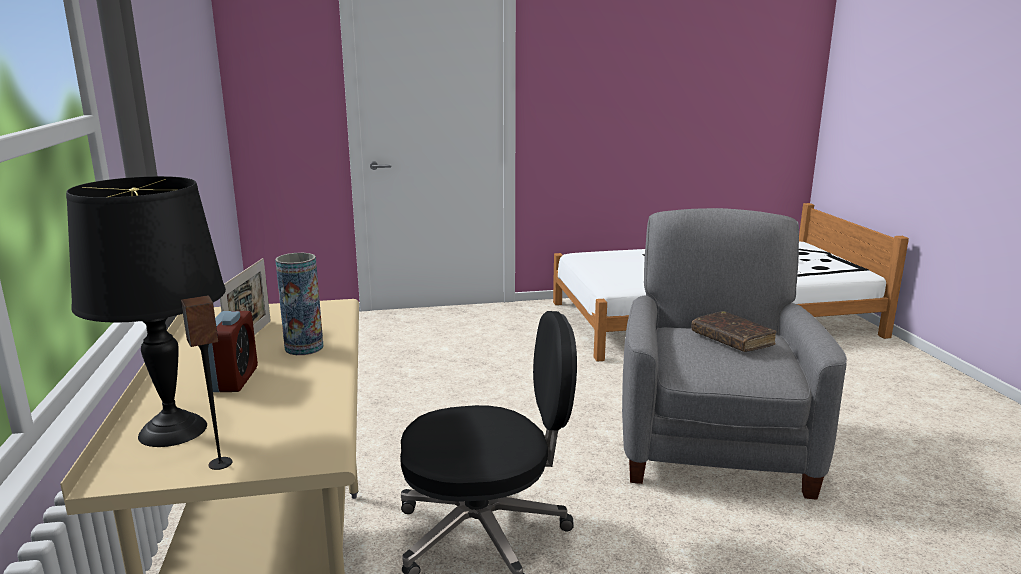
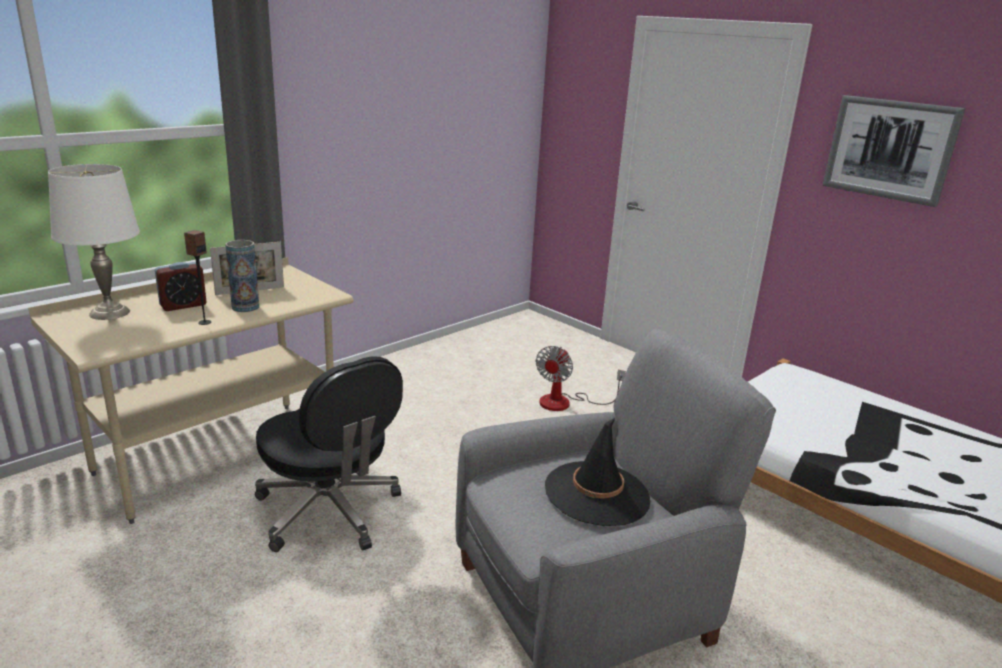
camera: 55 degrees right, 5 degrees up
black table lamp [66,176,226,447] -> white table lamp [48,164,140,320]
speaker [181,295,232,470] -> speaker moved to [184,230,211,325]
brown book [691,311,777,352] -> black hat [545,417,650,526]
none -> fan [536,346,626,411]
none -> picture [823,95,965,207]

